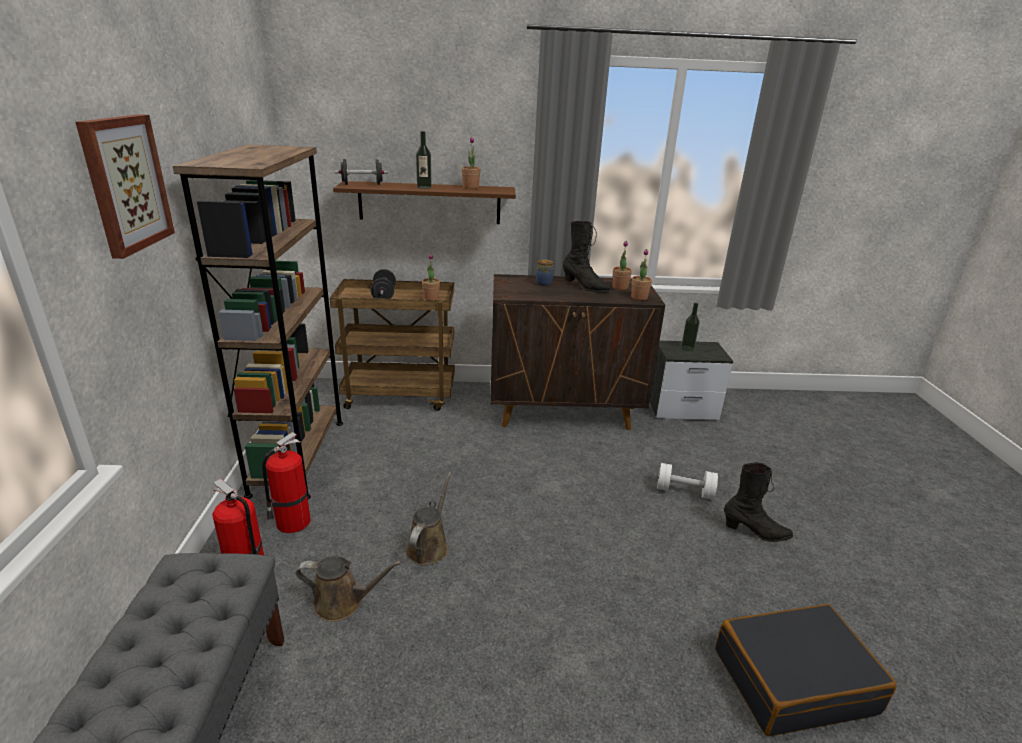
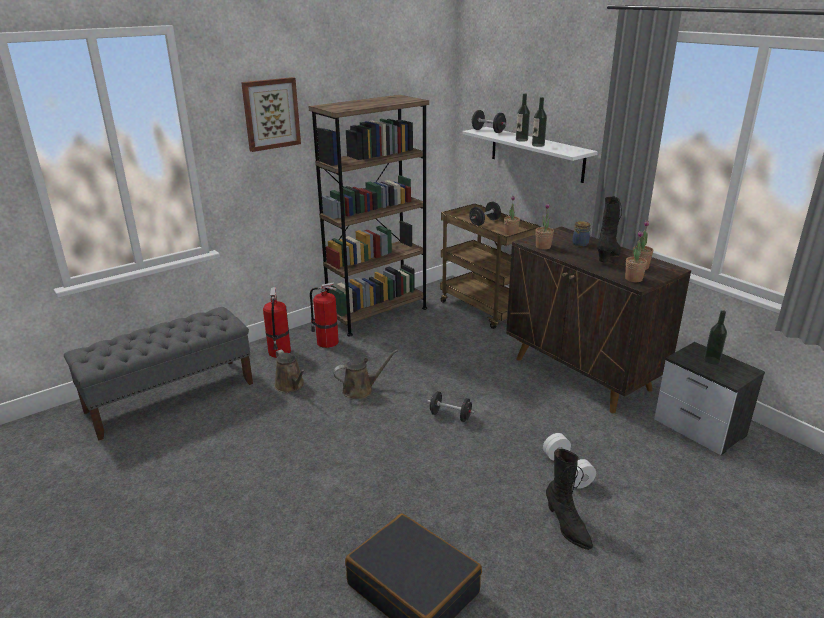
camera: 55 degrees right, 0 degrees up
brown shelf [333,181,516,224] -> white shelf [462,127,598,183]
potted plant [462,137,481,189] -> potted plant moved to [535,203,554,250]
black boot [563,221,612,292] -> black boot turned 150 degrees counterclockwise [597,196,622,262]
none -> black dumbbell [427,391,475,422]
none -> bottle [532,97,547,147]

